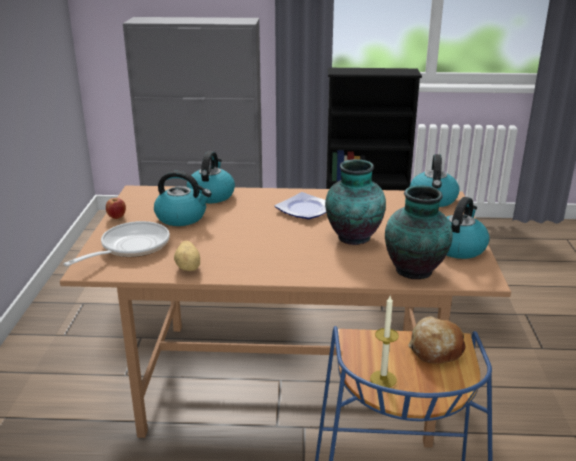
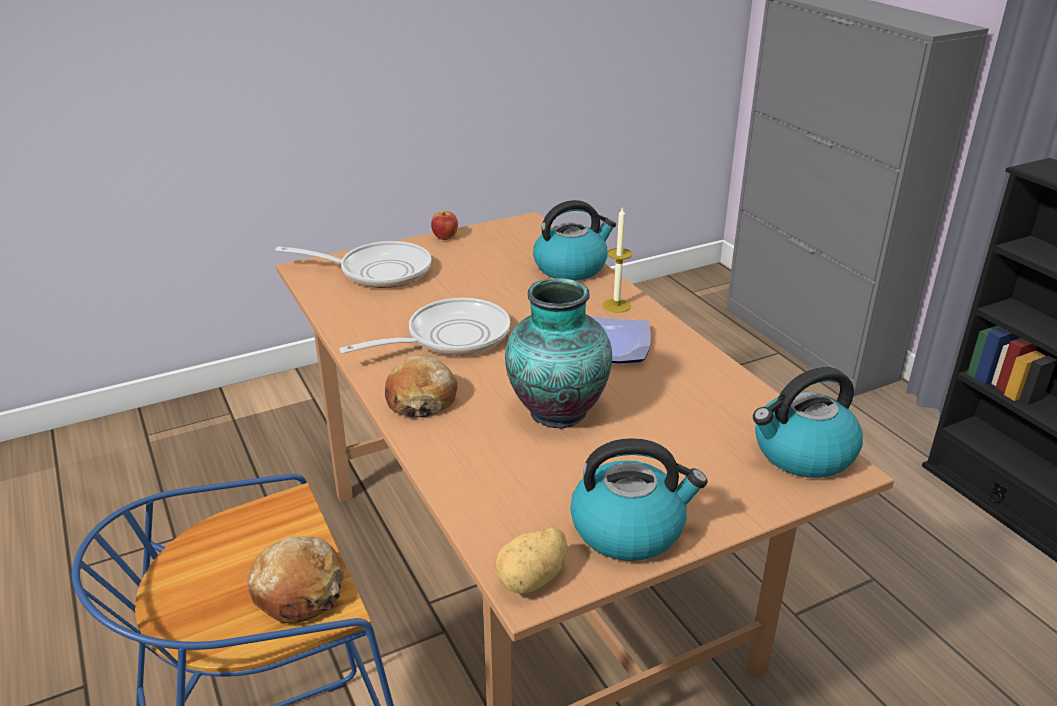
camera: 60 degrees right, 5 degrees up
kettle [154,171,212,226] -> none
potato [174,241,200,271] -> potato moved to [495,528,568,594]
candle [370,296,399,388] -> candle moved to [603,206,632,313]
vase [385,185,453,279] -> none
none -> frying pan [339,298,510,355]
none -> bread [385,356,458,417]

